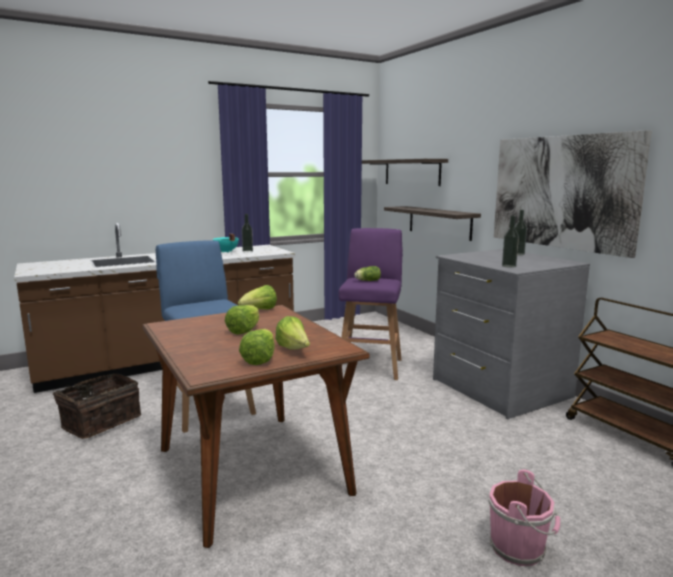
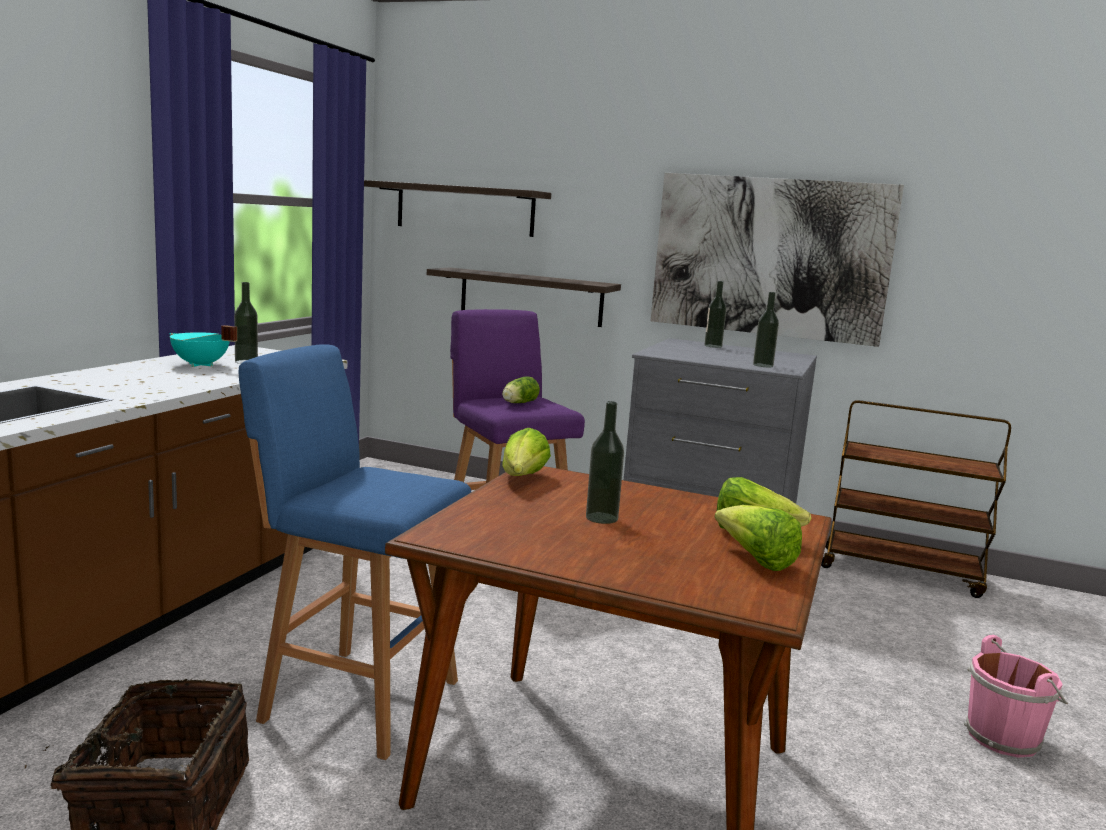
camera: 40 degrees left, 0 degrees up
lettuce [225,305,259,335] -> bottle [586,401,624,524]

